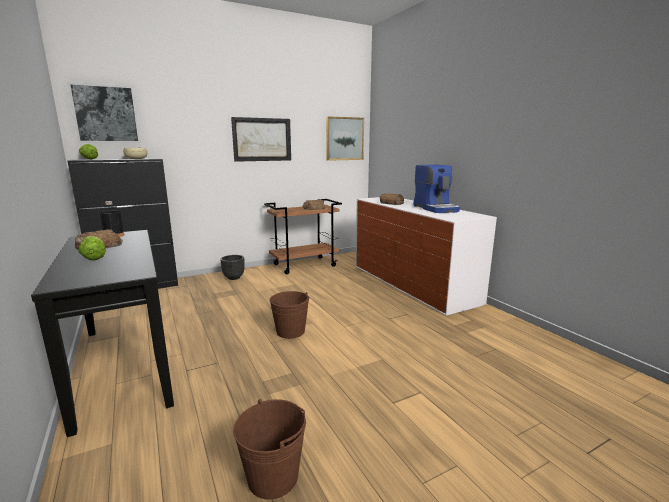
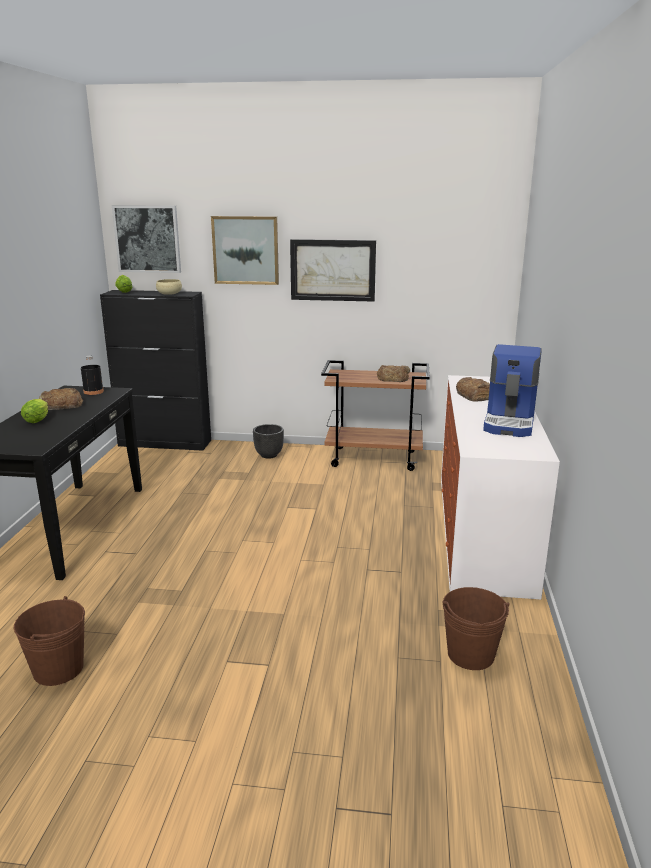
camera: 35 degrees right, 5 degrees up
brown bucket [270,291,309,339] -> brown bucket moved to [442,587,510,670]
picture [326,116,364,161] -> picture moved to [211,216,279,285]

